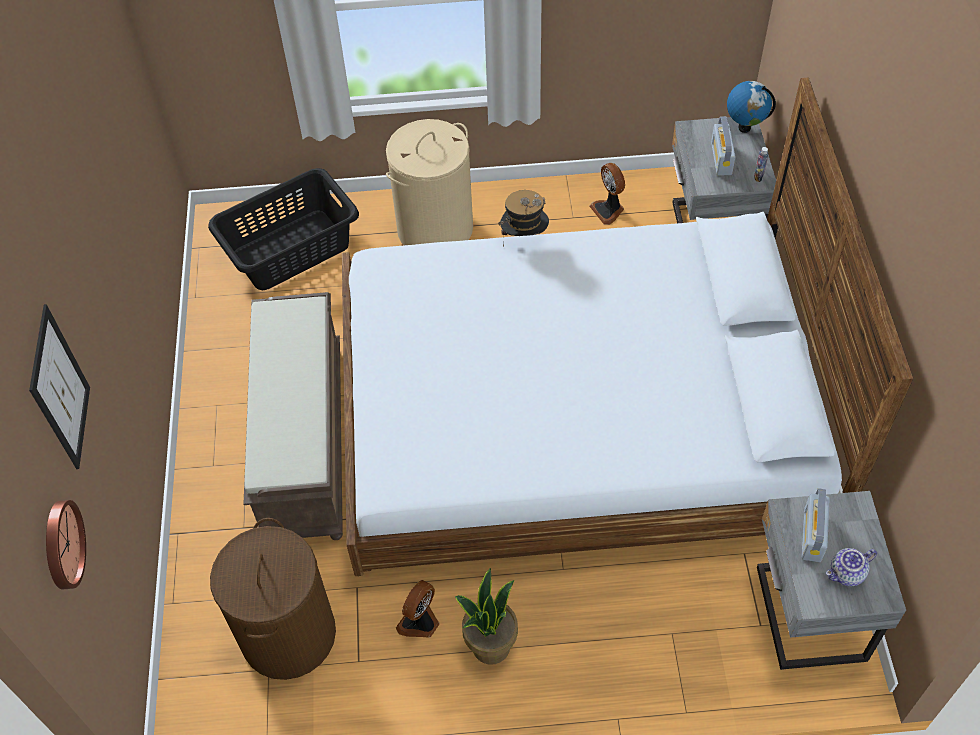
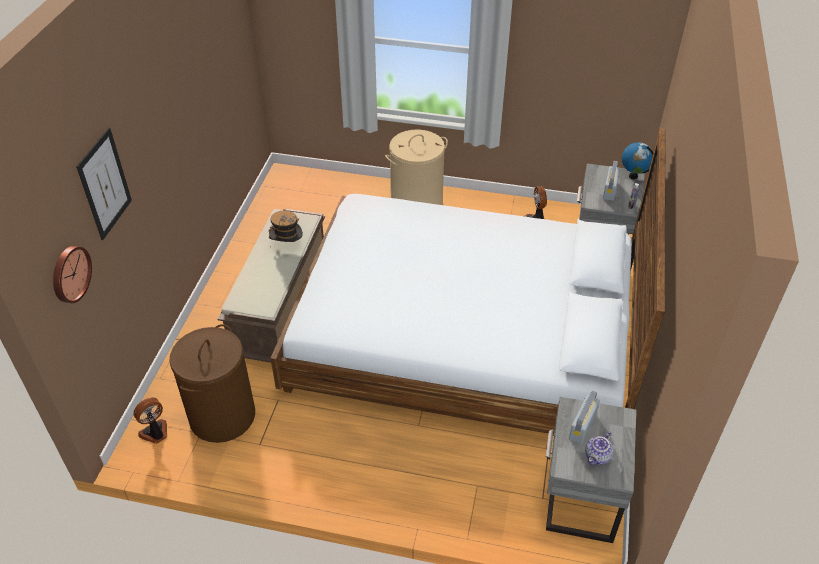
camera: 15 degrees right, 10 degrees down
black laundry basket [208,168,359,290] -> none
fan [396,580,440,638] -> fan moved to [133,397,167,444]
potted plant [455,568,518,665] -> none
hat [498,190,549,246] -> hat moved to [268,210,303,247]
teapot [826,548,877,586] -> teapot turned 45 degrees counterclockwise [585,431,614,465]

